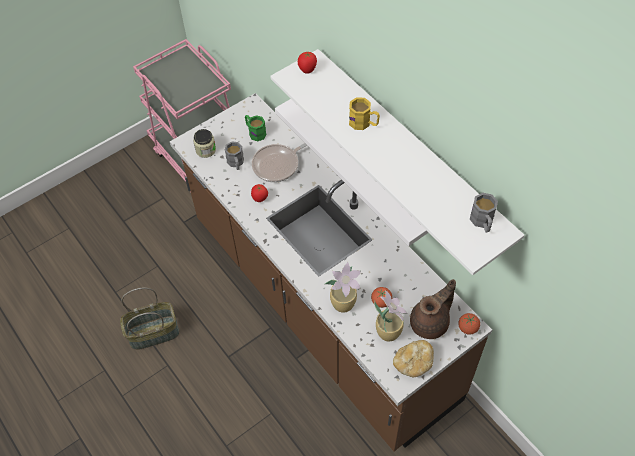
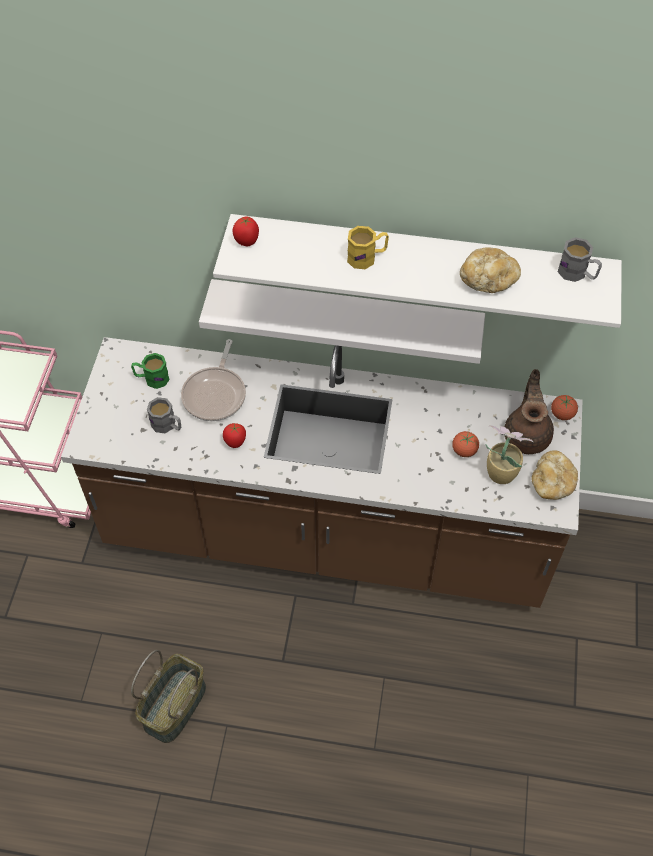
camera: 45 degrees left, 0 degrees up
jar [193,129,216,158] -> none
potted plant [325,262,361,313] -> none
none -> bread [460,247,521,293]

